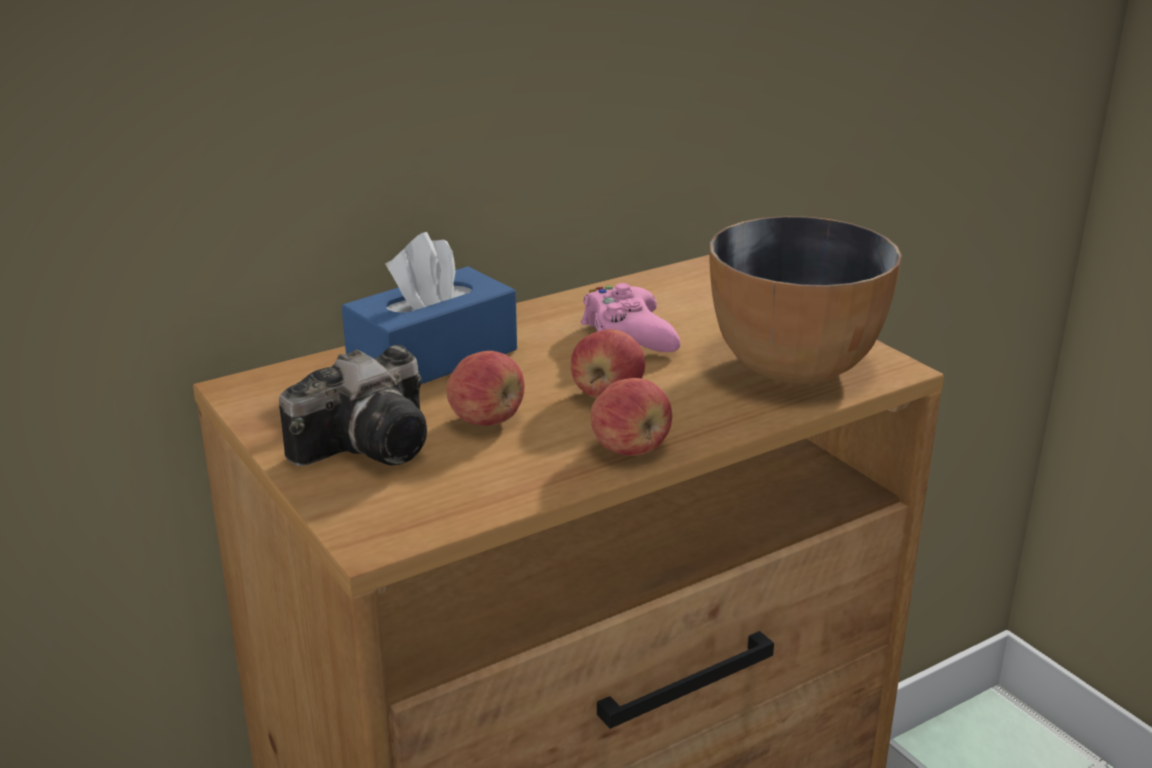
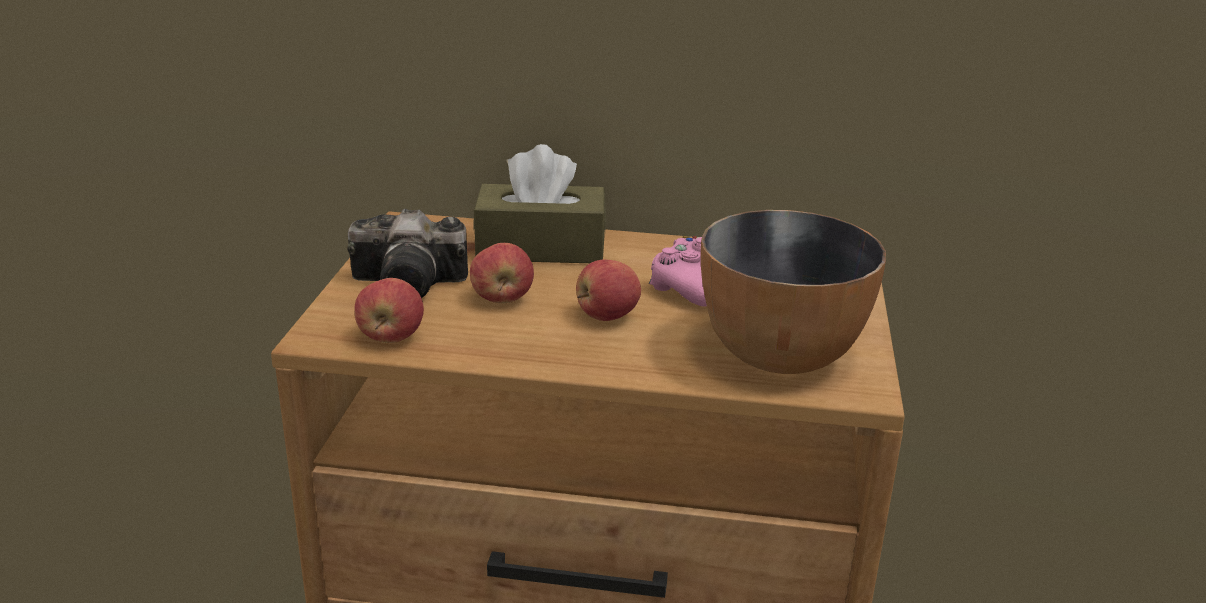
camera: 40 degrees right, 0 degrees up
blue tissue box [342,232,517,384] -> brown tissue box [473,144,606,263]
apple [590,378,672,456] -> apple moved to [354,278,424,343]

